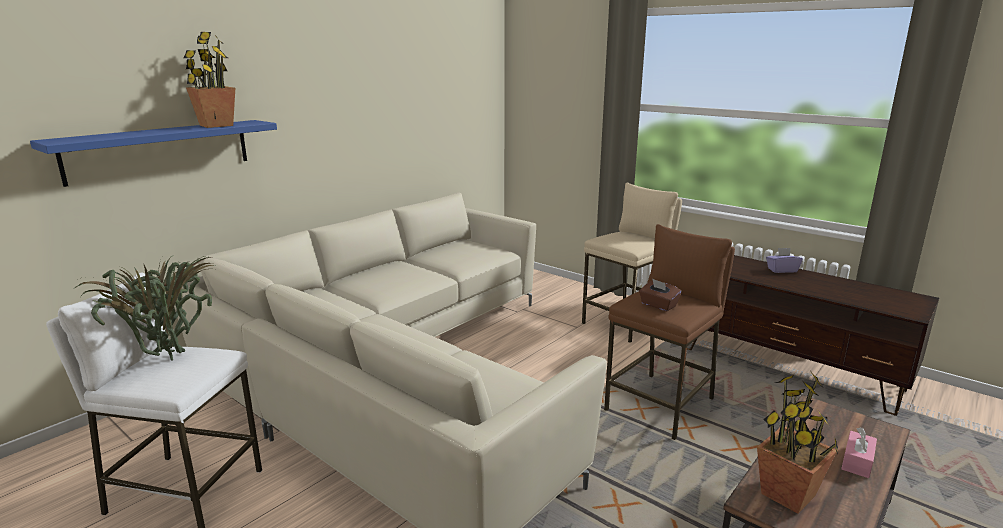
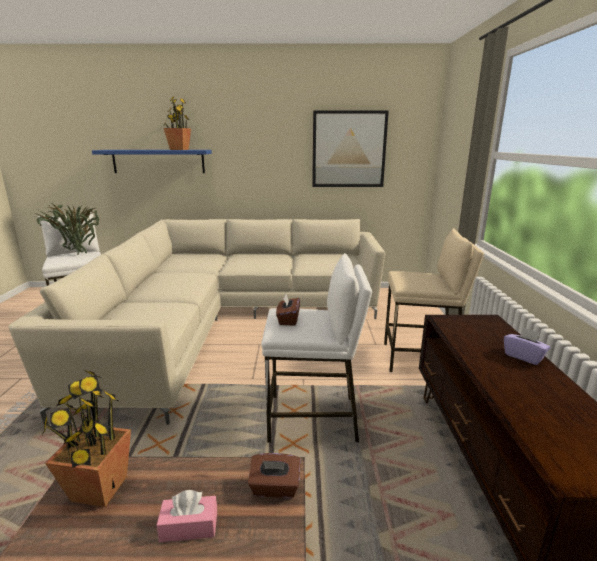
camera: 50 degrees right, 0 degrees up
brown stool [604,224,735,440] -> white stool [261,253,372,443]
none -> brown tissue box [248,453,301,498]
none -> picture [312,110,389,187]

